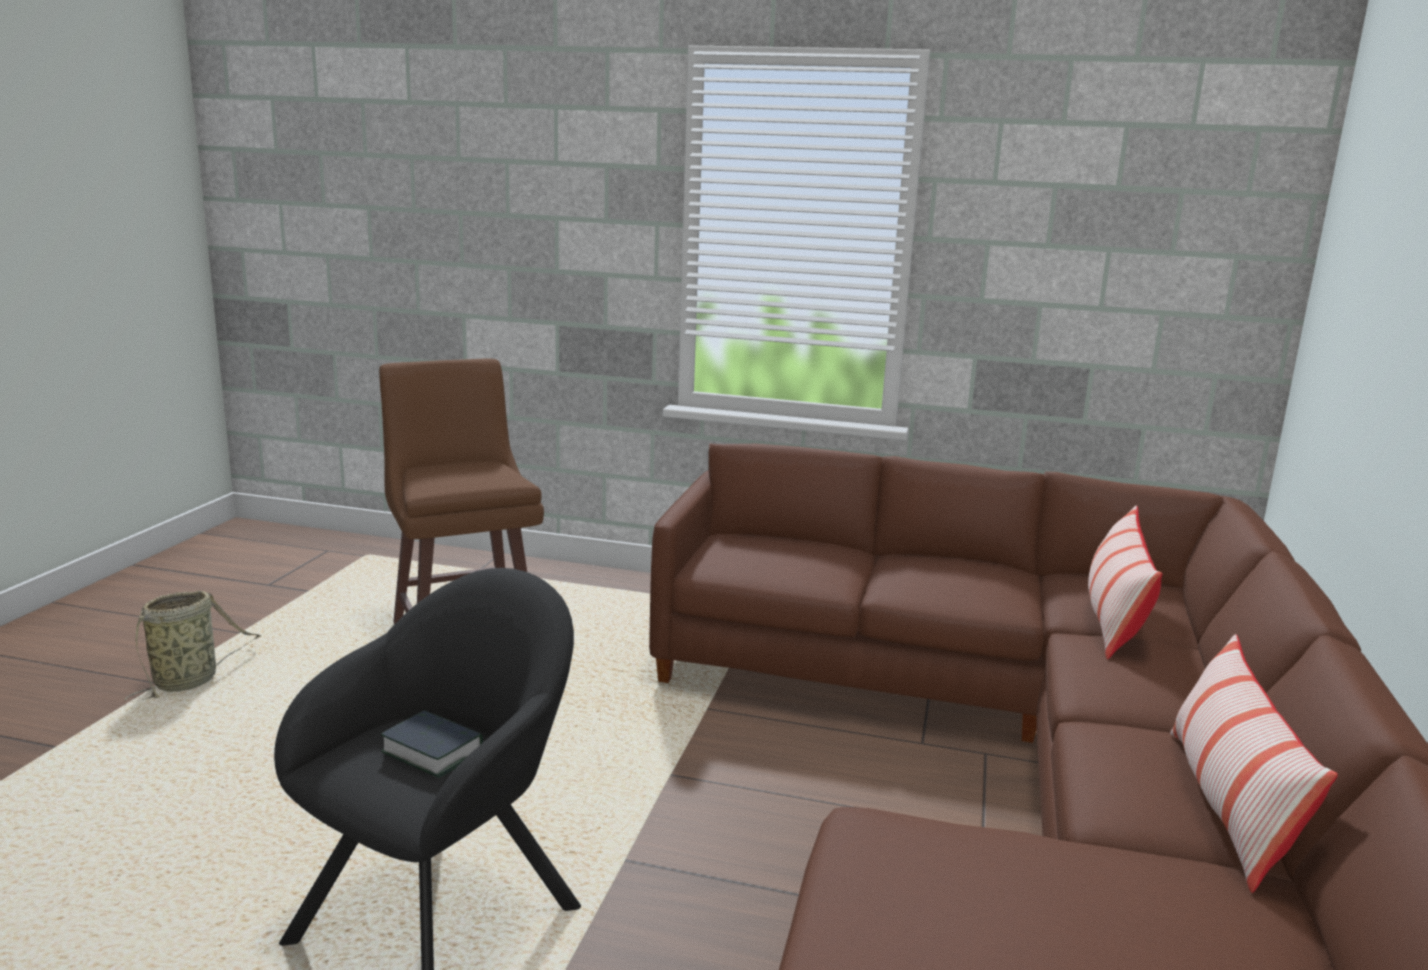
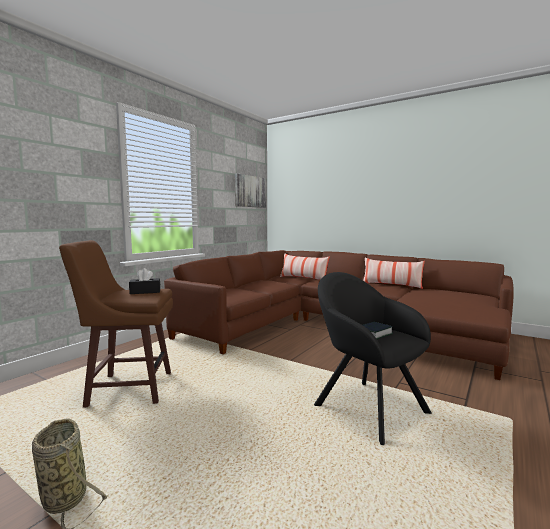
camera: 70 degrees left, 10 degrees down
none -> black tissue box [129,268,160,294]
none -> picture [235,174,266,208]

